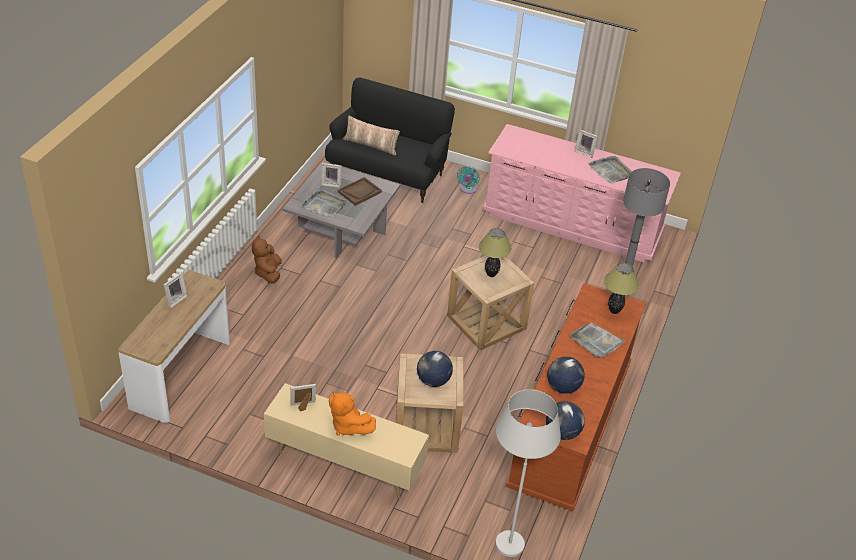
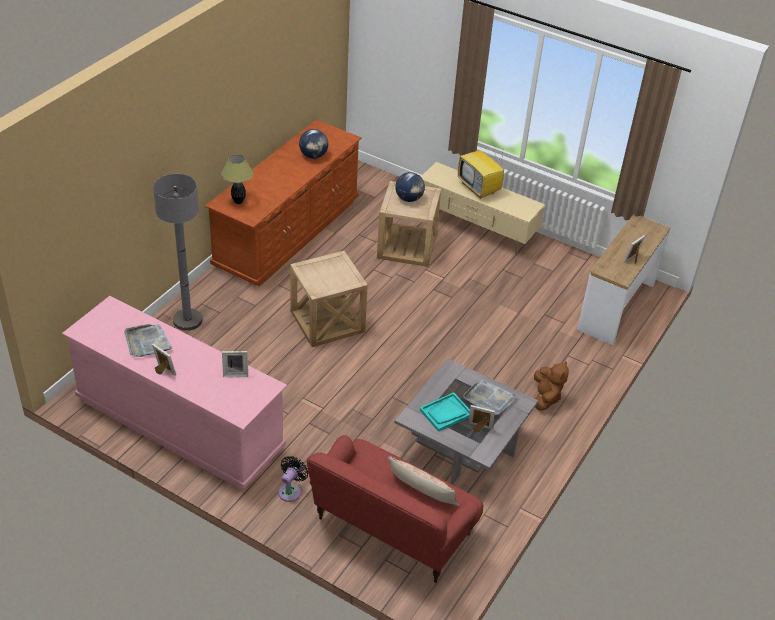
camera: 170 degrees left, 0 degrees up
picture frame [291,384,316,412] -> picture frame moved to [222,351,248,377]
black sofa [325,78,455,203] -> red sofa [307,435,483,583]
orange plush toy [329,391,376,436] -> television [458,147,504,199]
brown tray [338,177,382,206] -> turquoise tray [420,392,470,432]
turquoise fan [457,166,480,194] -> black fan [278,456,309,502]
table lamp [479,228,512,277] -> none
white floor lamp [495,389,561,557] -> none
globe [546,401,585,440] -> none
grey tray [570,323,625,358] -> none

